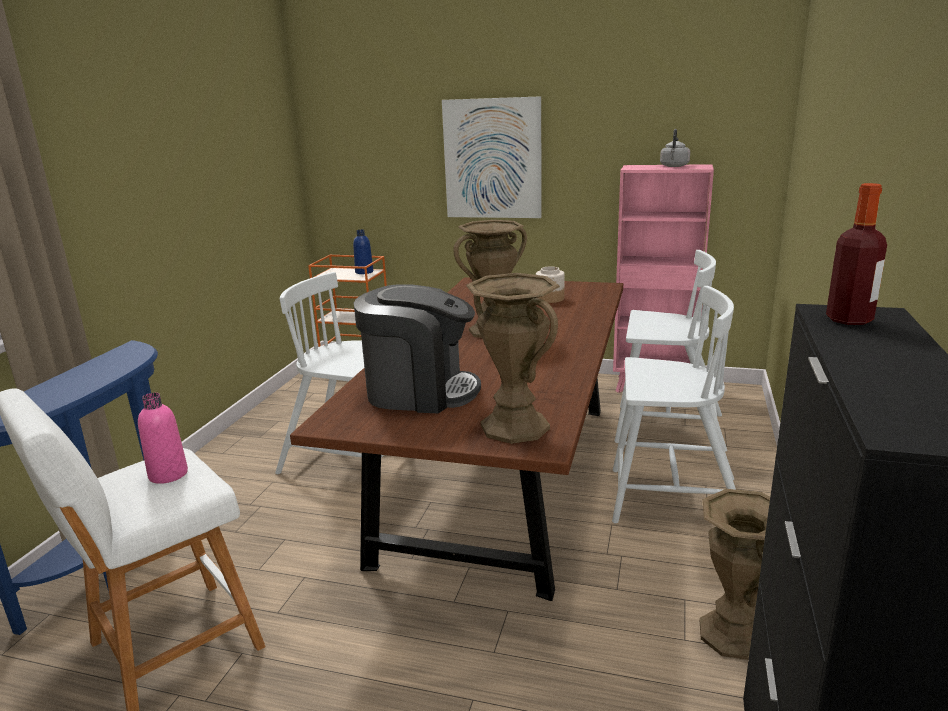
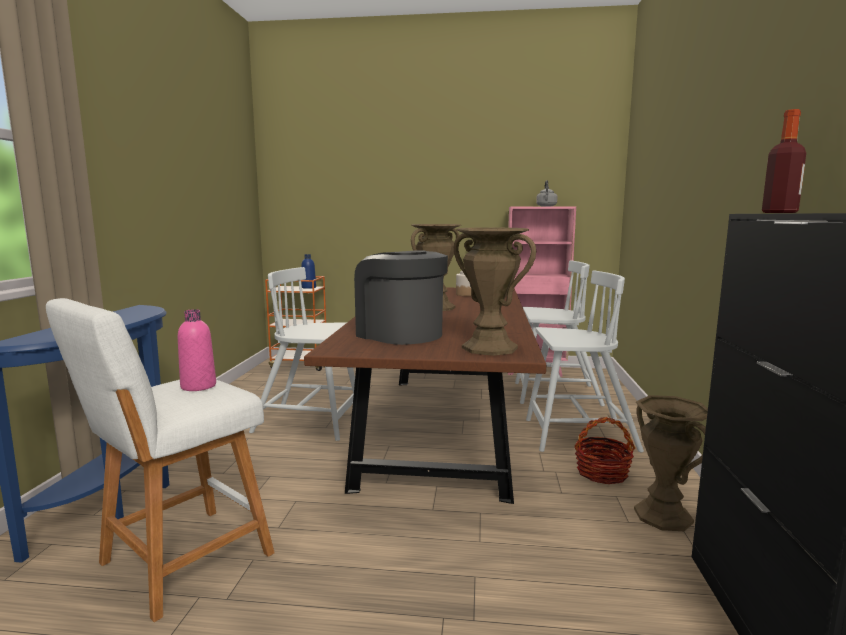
camera: 10 degrees left, 10 degrees down
coffee machine [354,284,481,413] -> coffee machine turned 135 degrees counterclockwise [354,250,448,345]
picture [442,96,542,218] -> none
none -> basket [574,417,635,484]

